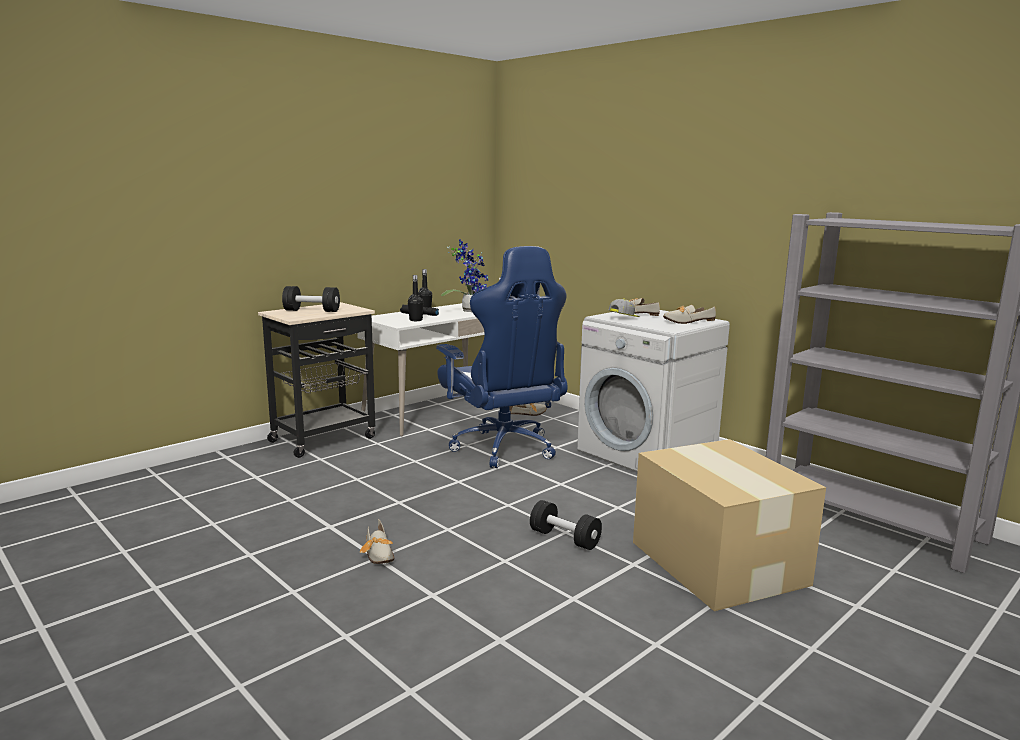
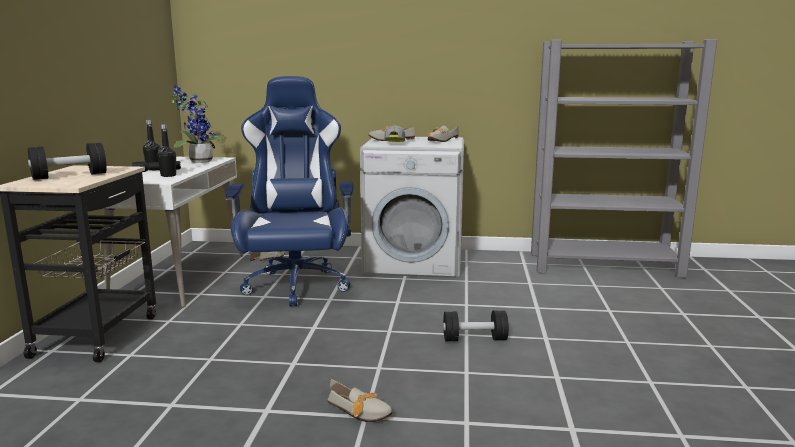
camera: 40 degrees left, 0 degrees up
blue office chair [436,246,568,468] -> blue office chair turned 120 degrees counterclockwise [225,76,353,306]
cardboard box [633,439,826,611] -> none

